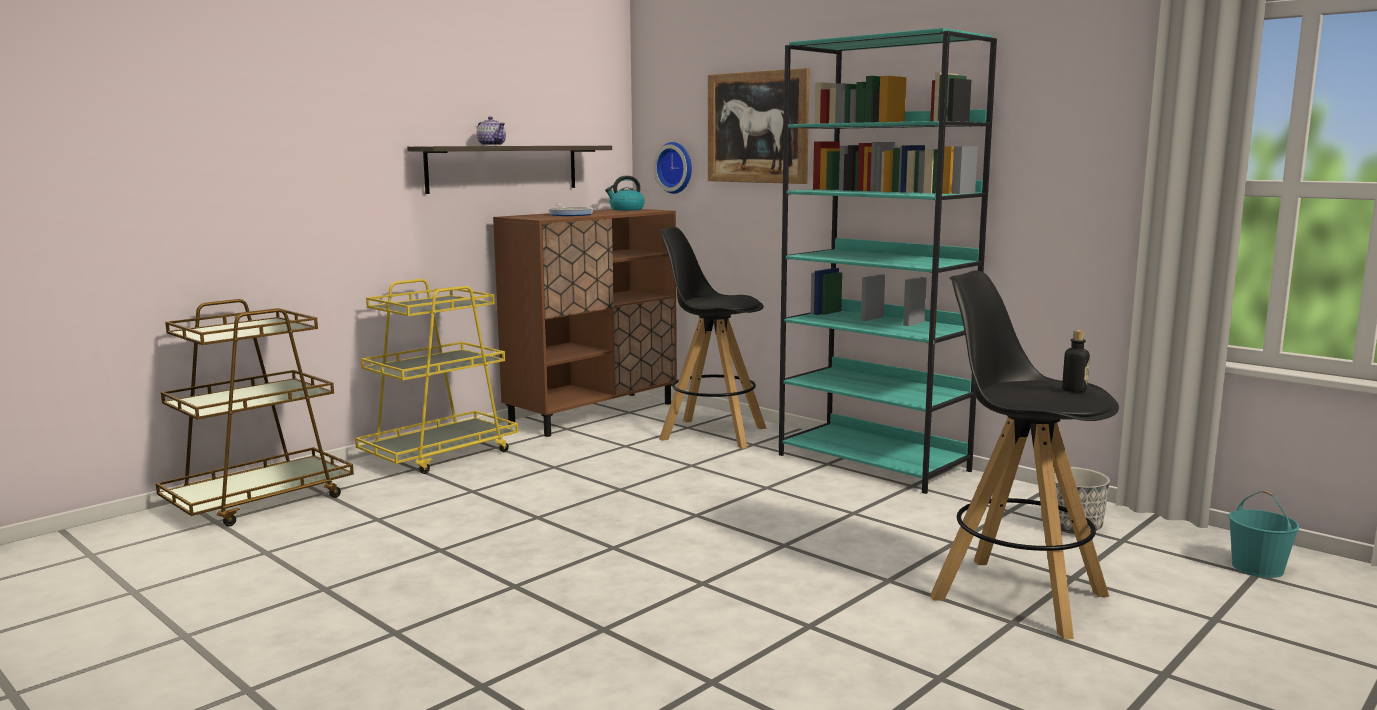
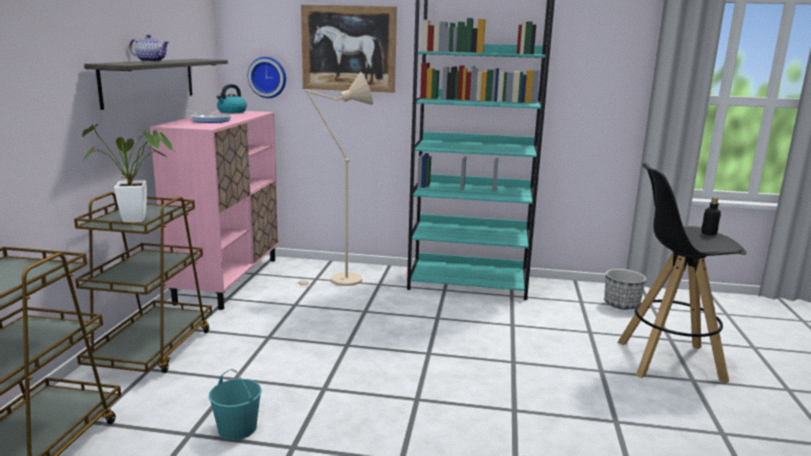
camera: 35 degrees left, 5 degrees up
yellow cart [355,279,518,474] -> brown cart [74,192,212,373]
brown cabinet [493,209,677,437] -> pink cabinet [150,111,279,310]
black stool [659,227,767,449] -> beige floor lamp [297,72,373,287]
turquoise bucket [1229,491,1300,578] -> turquoise bucket moved to [209,369,261,440]
none -> potted plant [82,124,173,223]

